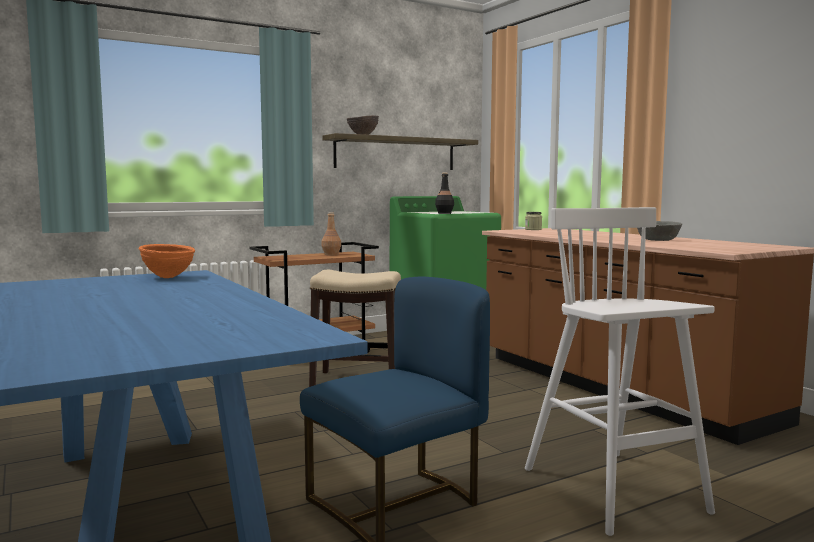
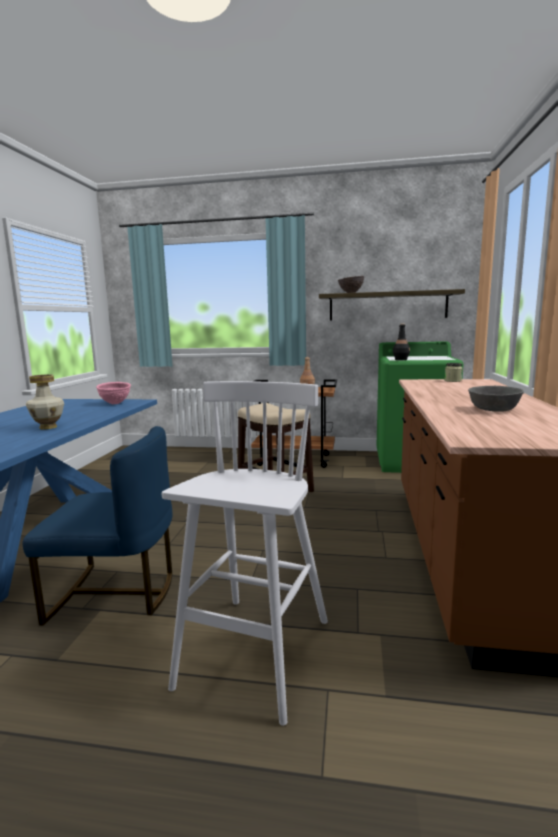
camera: 40 degrees right, 5 degrees up
orange bowl [139,244,195,278] -> pink bowl [96,382,131,404]
none -> vase [26,374,64,430]

